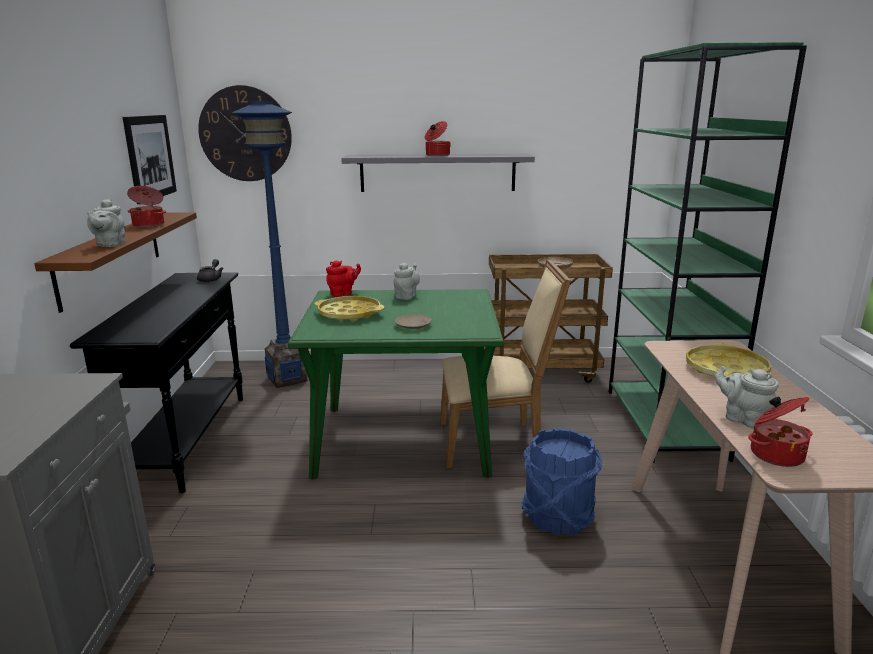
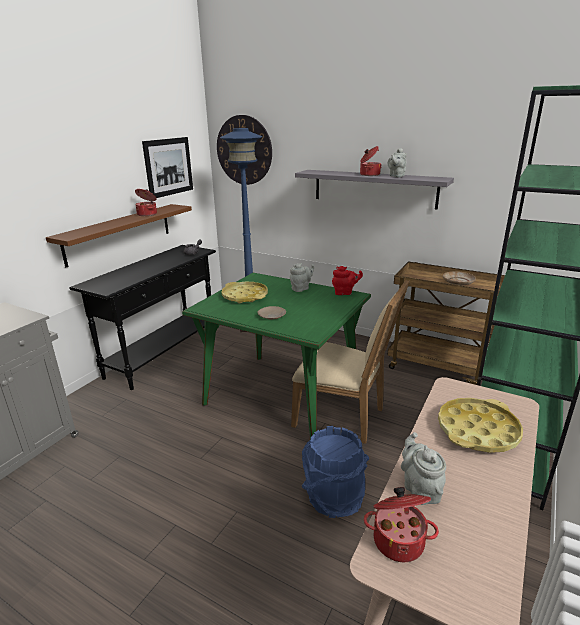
camera: 30 degrees right, 5 degrees up
grey teapot [87,199,126,247] -> grey teapot moved to [388,148,407,177]
red teapot [326,260,361,297] -> red teapot moved to [332,266,363,295]

